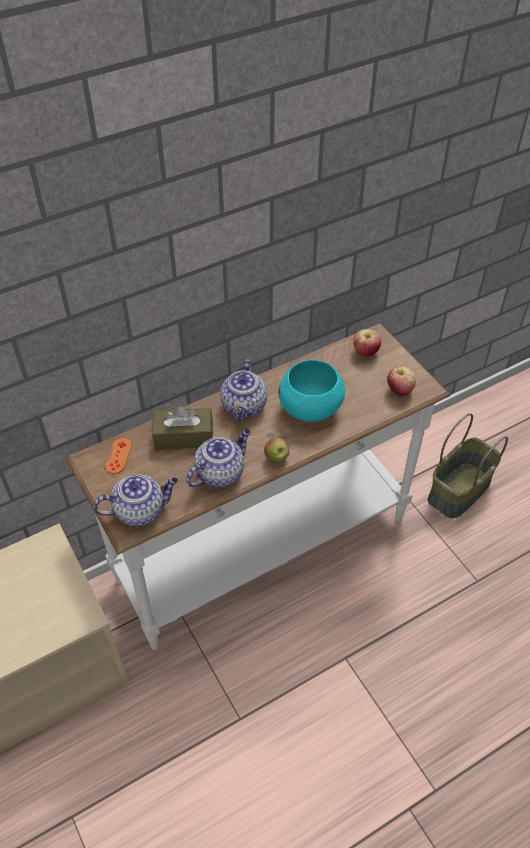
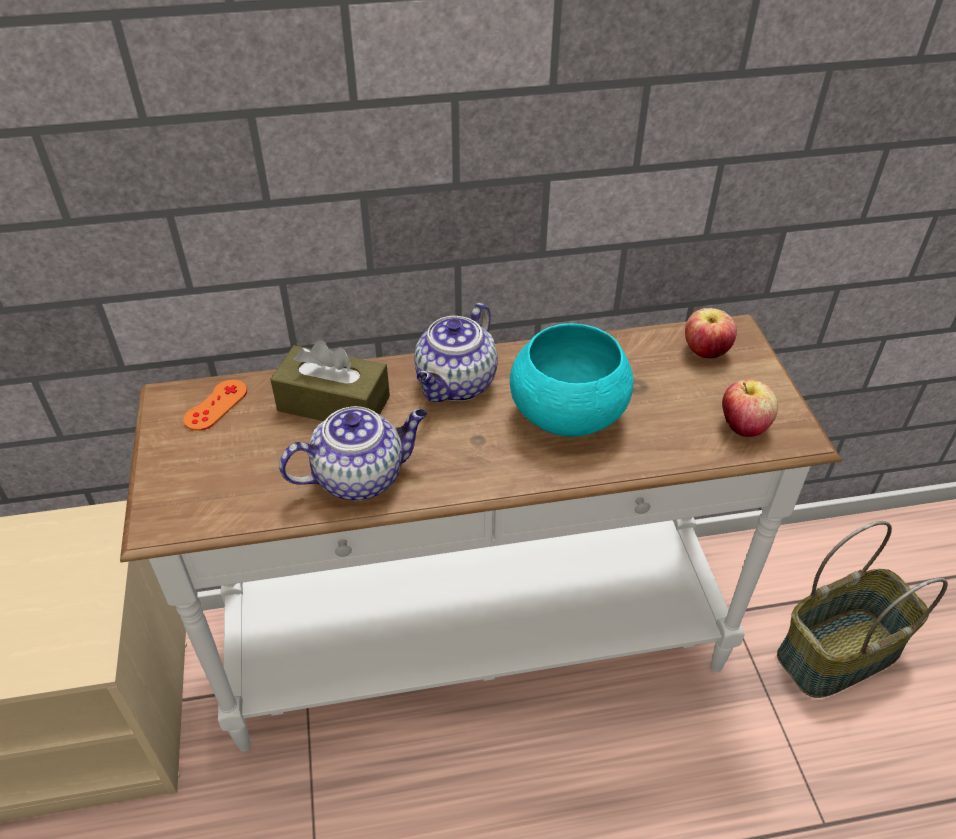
camera: 20 degrees right, 5 degrees down
teapot [94,474,178,527] -> none
apple [264,437,289,464] -> none

